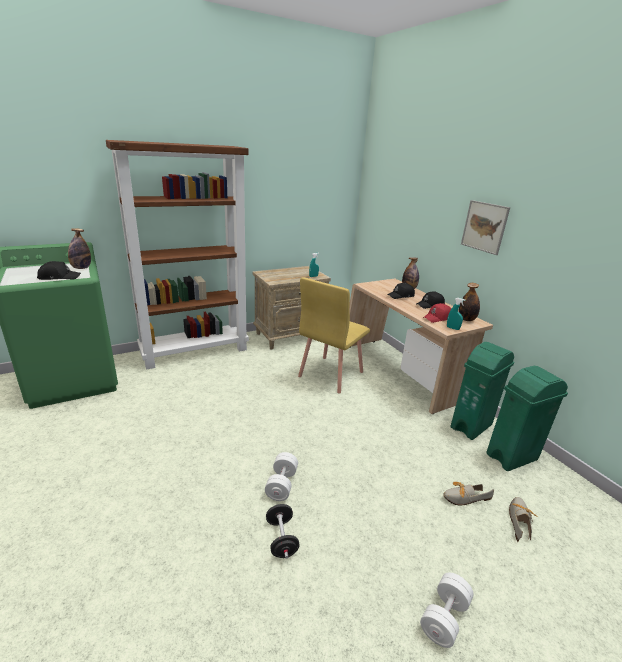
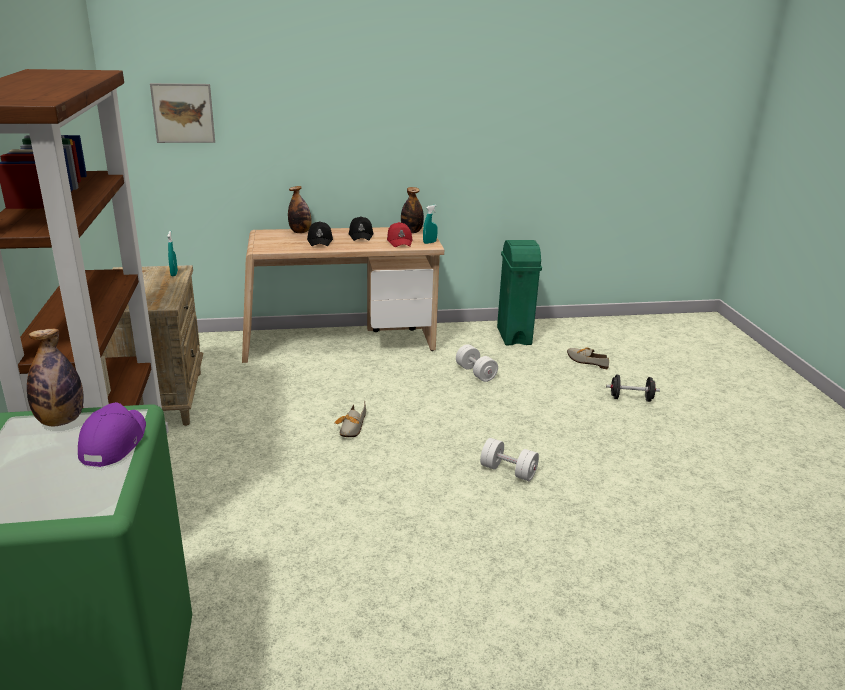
camera: 70 degrees left, 0 degrees up
black cap [37,261,81,280] -> purple cap [78,402,146,467]
black dumbbell [266,504,300,558] -> black dumbbell moved to [606,375,660,402]
yellow chair [298,277,370,394] -> none
white dumbbell [420,572,473,648] -> white dumbbell moved to [456,344,498,382]
shoe [443,482,494,505] -> shoe moved to [334,400,366,437]
green trash can [450,342,514,440] -> none
picture [461,200,510,255] -> picture moved to [150,83,215,143]

